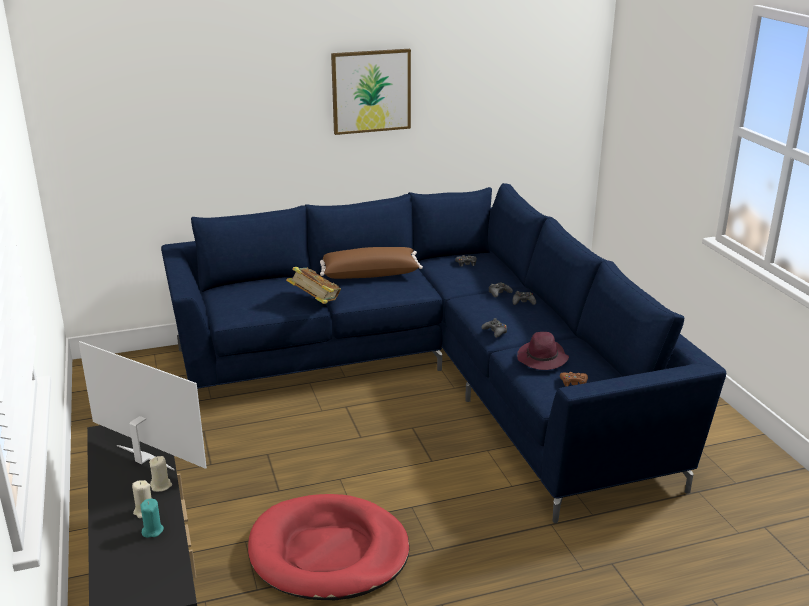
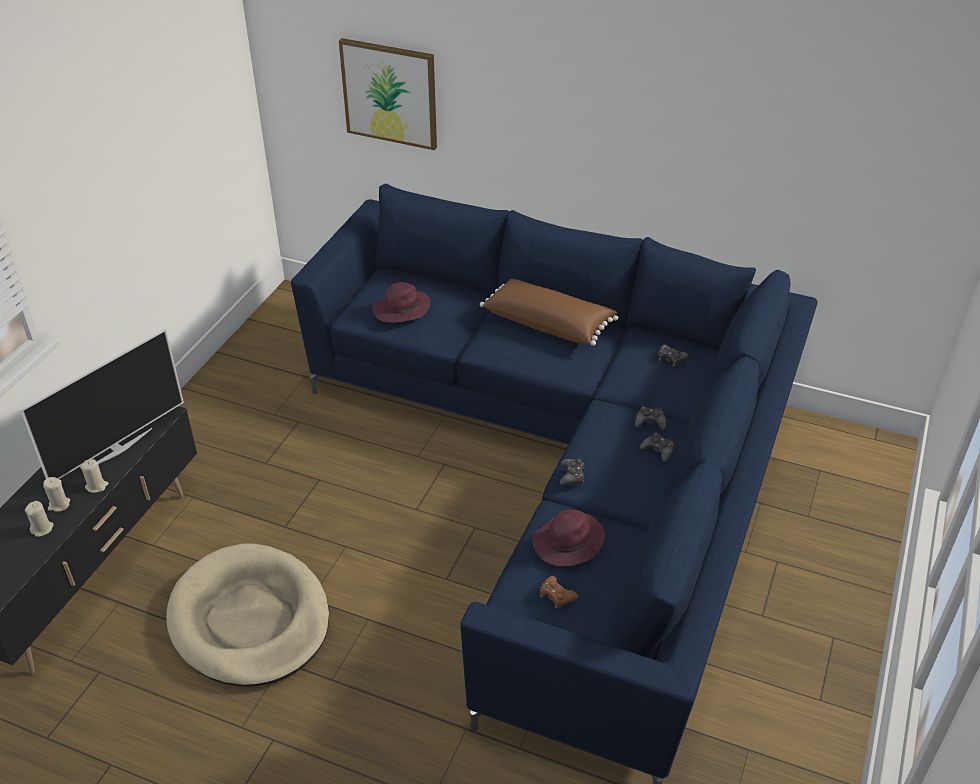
camera: 40 degrees right, 15 degrees up
television [79,341,207,471] -> television turned 60 degrees clockwise [20,329,184,479]
turquoise candle [141,499,164,538] -> beige candle [25,501,54,537]
red dog bed [248,494,410,600] -> beige dog bed [166,543,329,687]
book [286,267,341,304] -> none
picture [331,49,411,135] -> picture moved to [339,38,437,150]
none -> purple hat [372,282,431,323]

